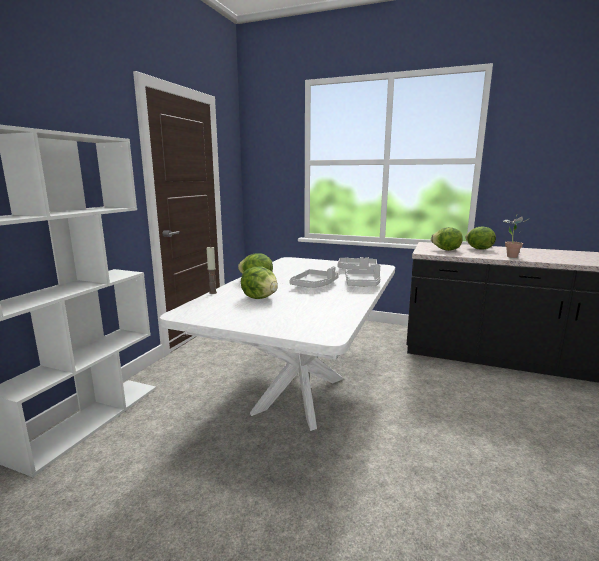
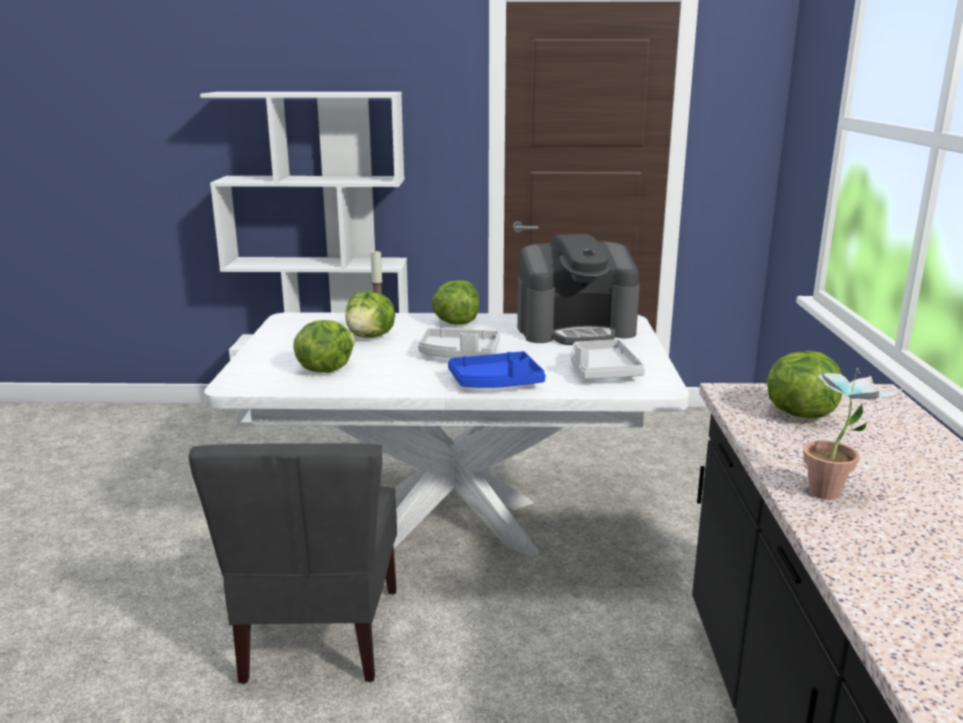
camera: 70 degrees right, 5 degrees up
grey tray [345,264,381,287] -> blue tray [448,351,546,388]
lettuce [465,227,496,250] -> lettuce moved to [293,320,355,373]
none -> grey chair [188,443,397,684]
none -> coffee machine [517,234,640,345]

